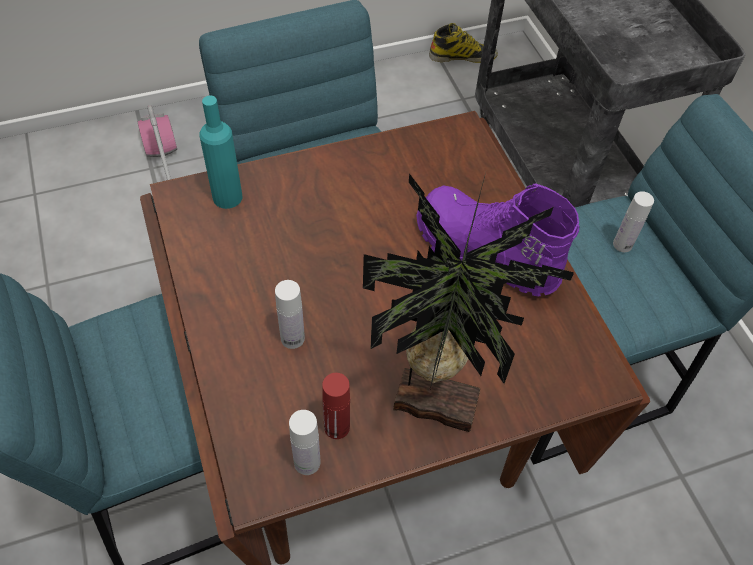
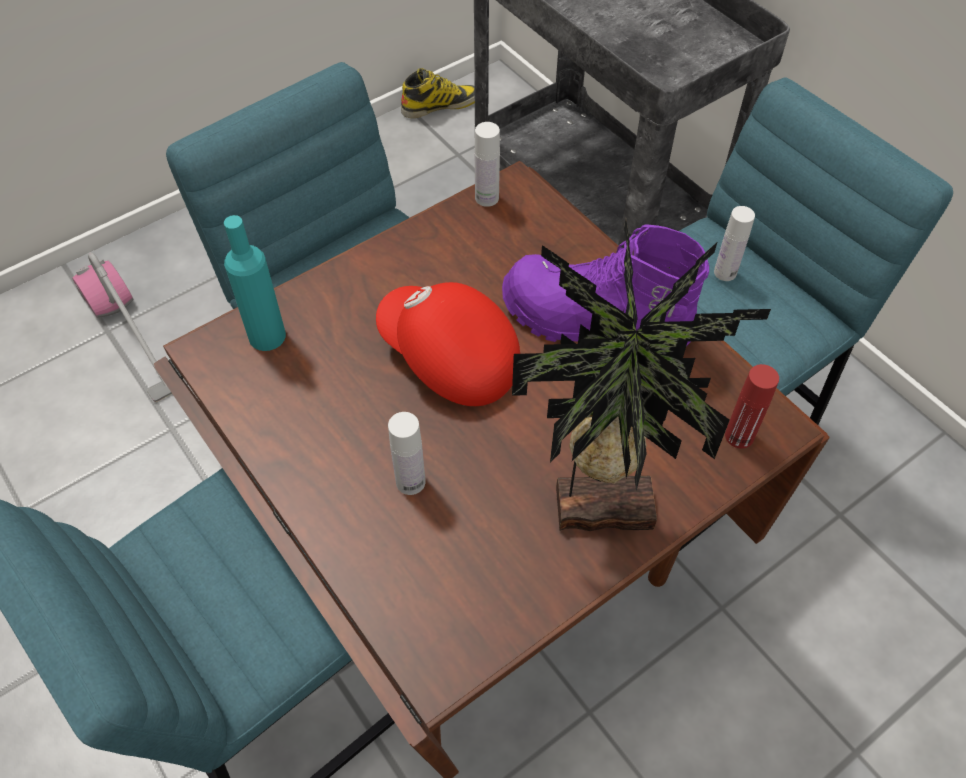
camera: 15 degrees left, 0 degrees up
white bottle [289,410,321,475] -> white bottle moved to [475,122,500,207]
red bottle [322,373,350,439] -> red bottle moved to [725,364,779,448]
none -> red cap [376,282,520,406]

